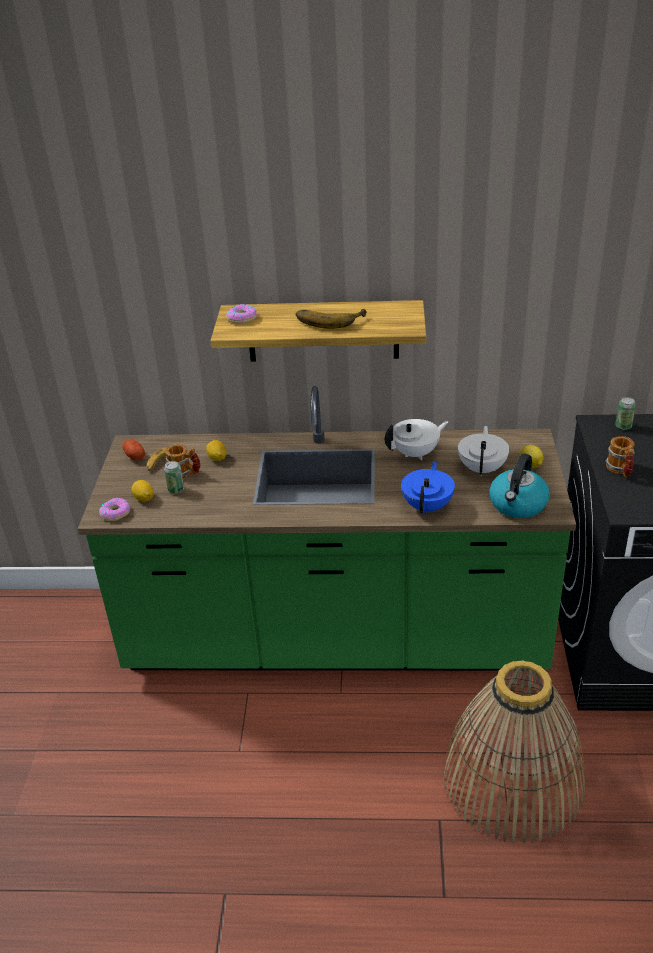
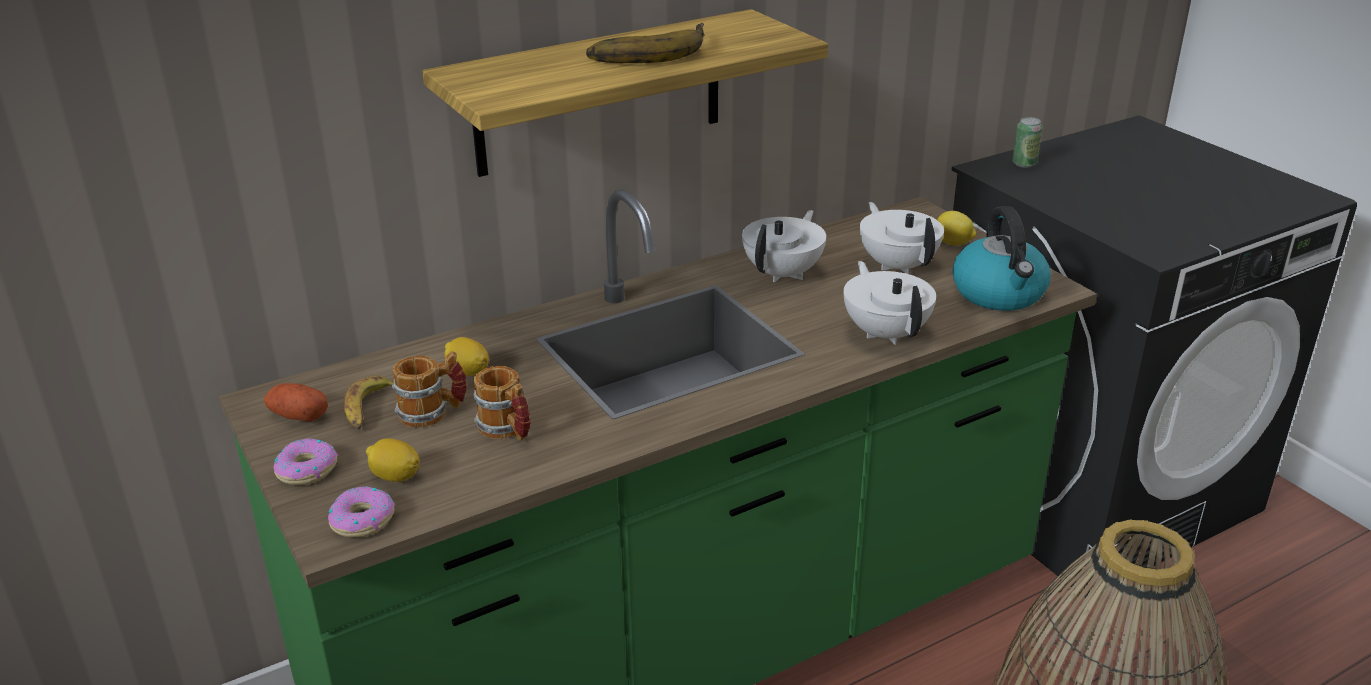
camera: 35 degrees left, 5 degrees down
can [164,461,184,494] -> none
donut [226,304,257,324] -> donut moved to [273,438,338,485]
blue teapot [401,461,455,515] -> white teapot [844,261,936,345]
mug [605,436,635,477] -> mug moved to [473,366,531,441]

